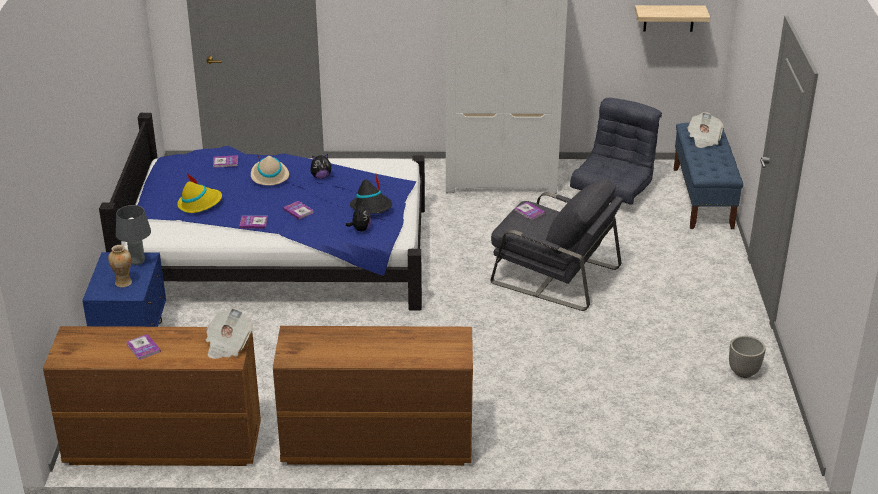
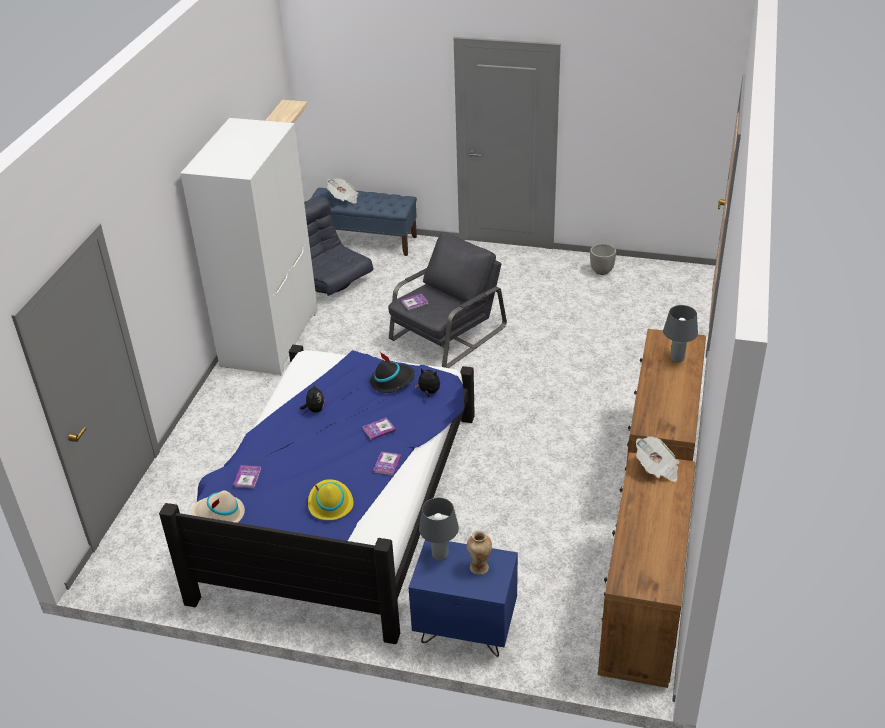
camera: 75 degrees left, 5 degrees up
book [126,334,161,360] -> none
beige hat [251,154,289,186] -> beige hat moved to [191,490,245,523]
none -> grey table lamp [663,305,698,363]

